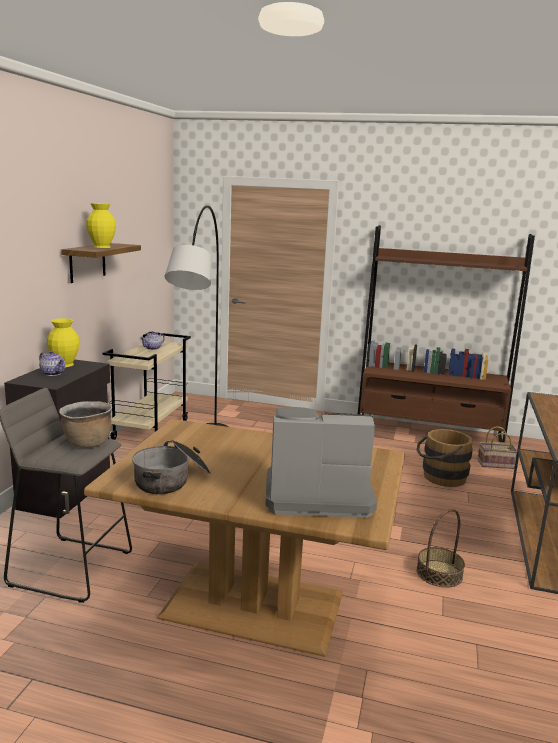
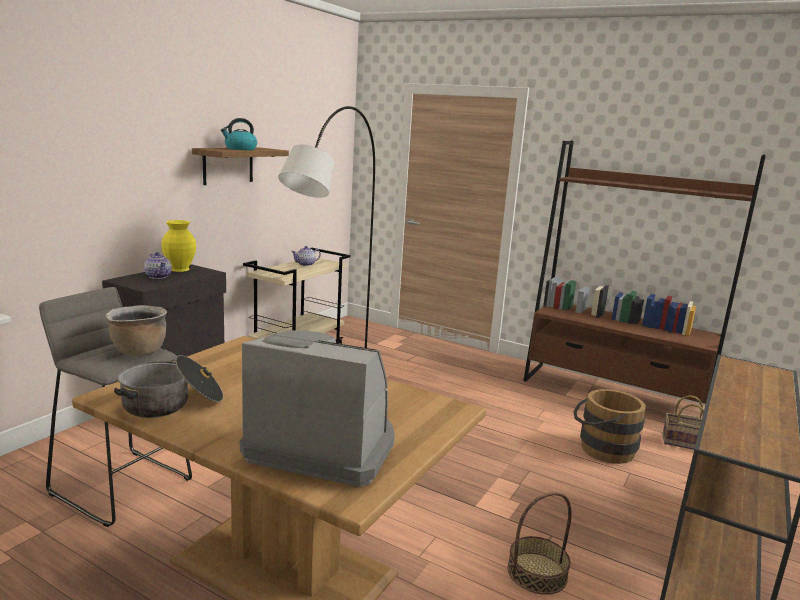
camera: 15 degrees right, 0 degrees up
yellow vase [86,203,116,248] -> kettle [221,118,257,150]

